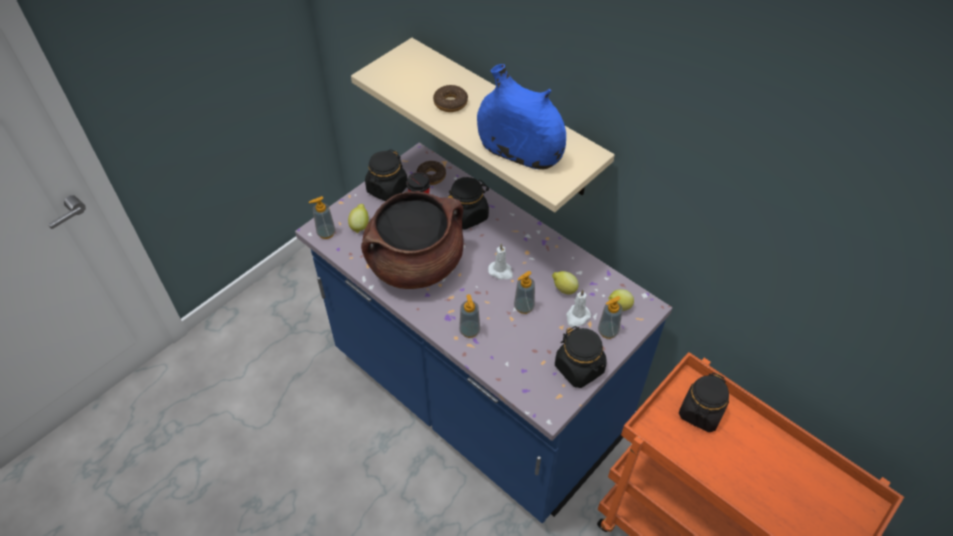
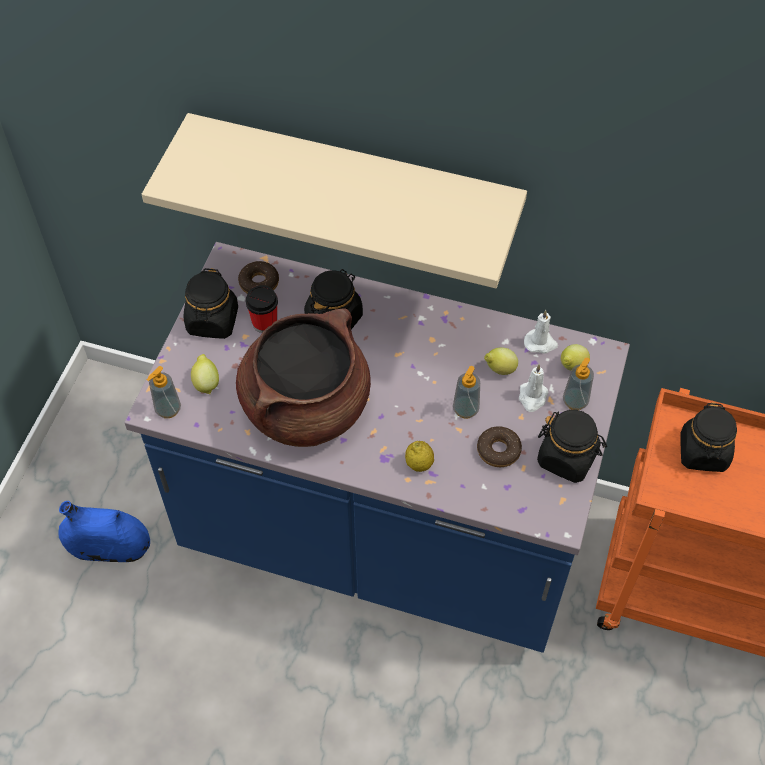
camera: 25 degrees left, 5 degrees up
donut [433,85,468,112] -> donut moved to [477,426,522,467]
soap dispenser [459,294,480,338] -> lemon [405,441,434,472]
blue vase [477,64,566,170] -> blue vase moved to [59,501,150,562]
white candle [488,243,513,279] -> white candle moved to [524,310,558,354]

